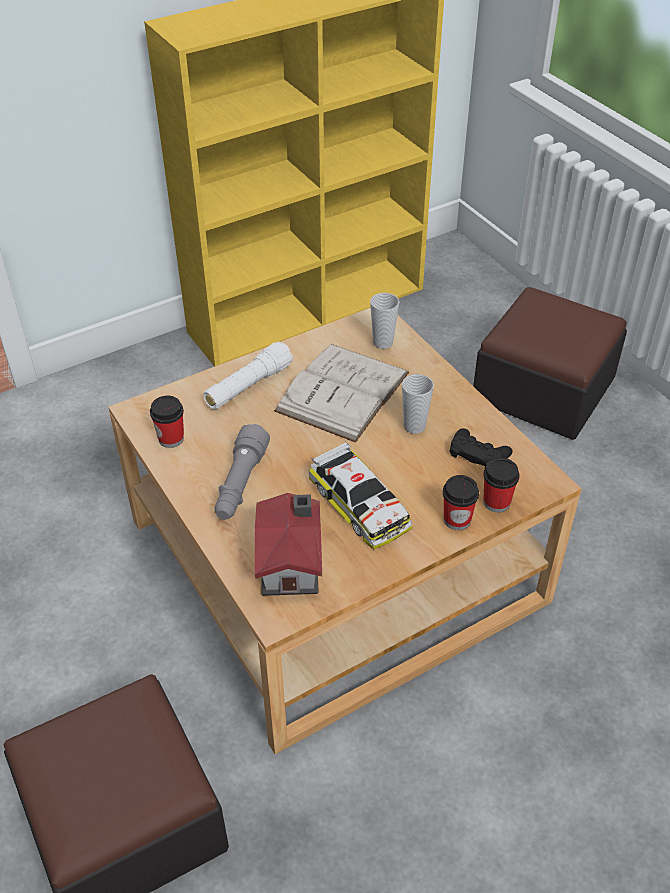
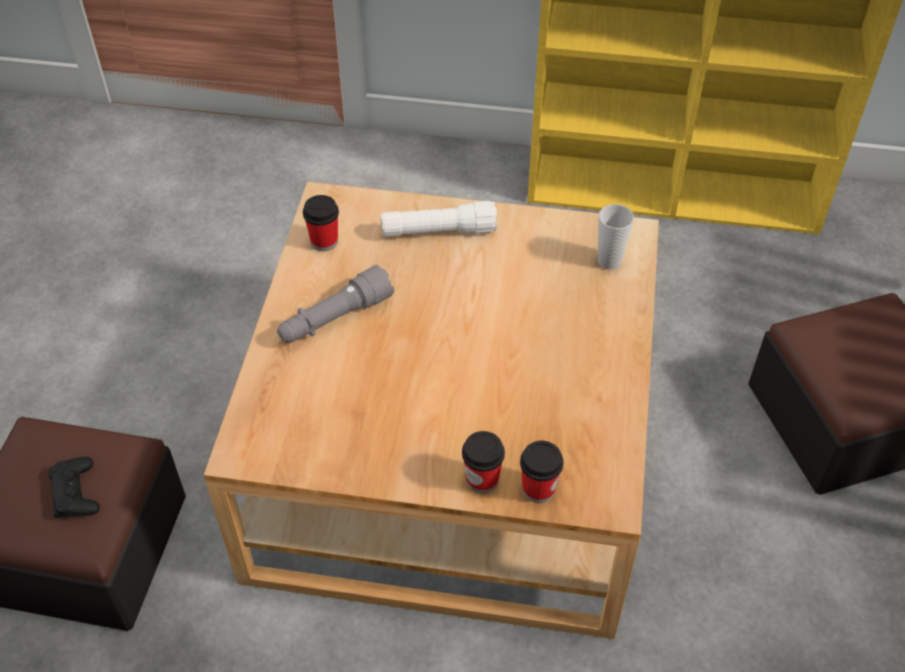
camera: 40 degrees right, 5 degrees up
toy house [255,493,322,596] -> none
white book [274,344,409,443] -> none
toy car [309,441,412,550] -> none
cup [402,374,434,434] -> none
black game controller [450,428,513,467] -> black game controller moved to [48,457,100,518]

